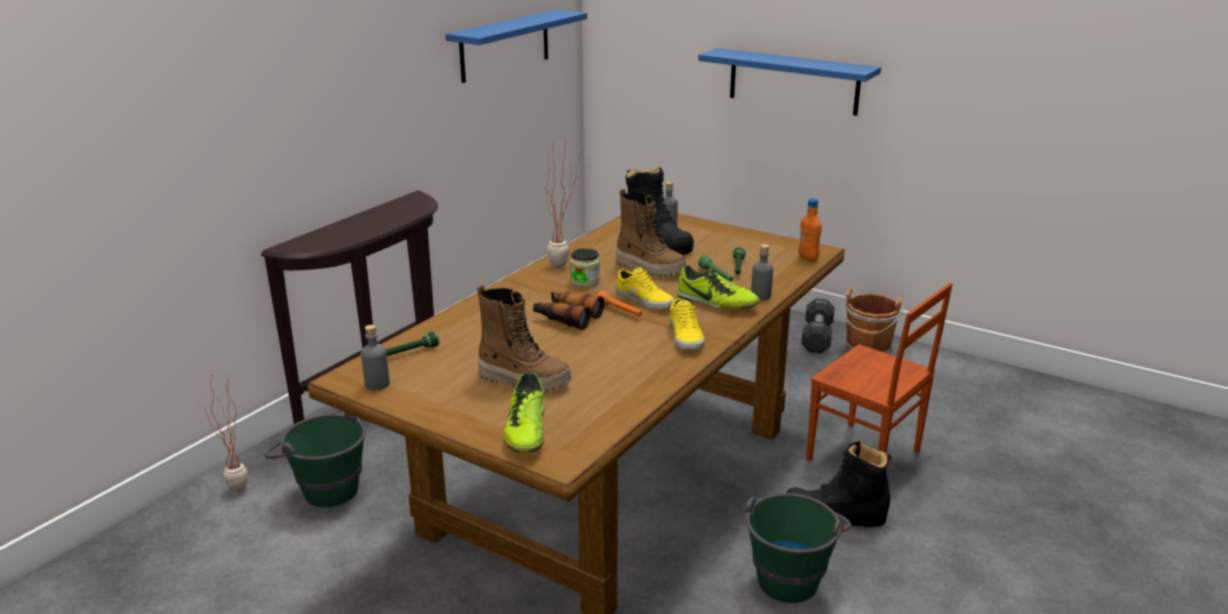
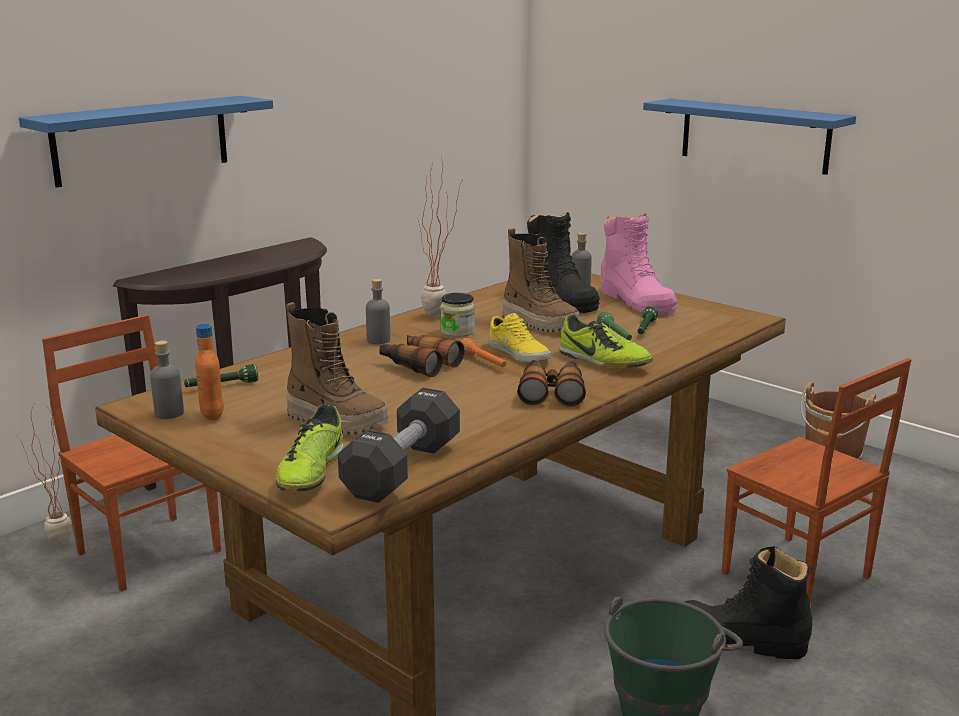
camera: 10 degrees right, 5 degrees down
green bucket [264,412,366,507] -> brown chair [42,315,221,591]
blue shelf [446,10,587,83] -> blue shelf moved to [19,96,273,188]
yellow shoe [669,298,705,349] -> binoculars [517,360,586,407]
grey bottle [751,244,773,300] -> grey bottle moved to [366,279,390,344]
orange bottle [798,198,822,262] -> orange bottle moved to [195,324,224,421]
black dumbbell [801,299,835,353] -> black dumbbell moved to [338,388,460,503]
none -> pink boot [601,213,677,315]

